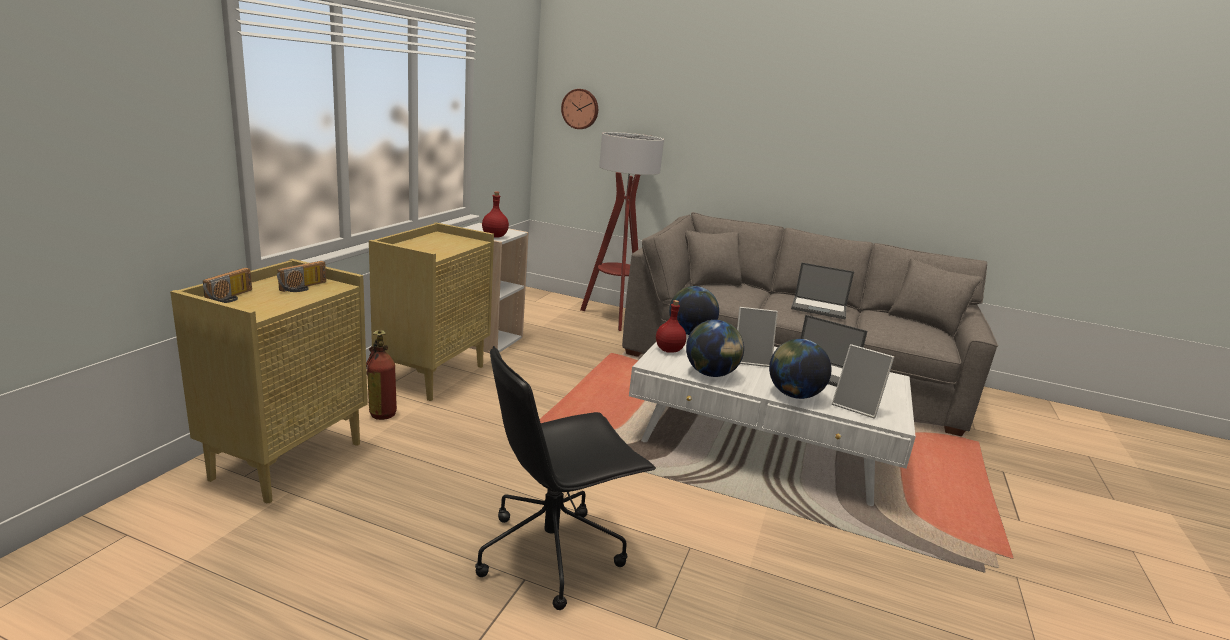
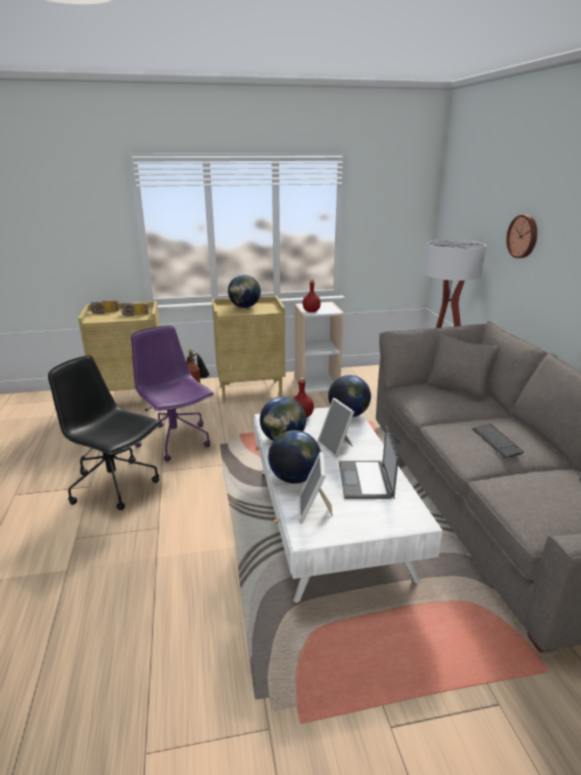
camera: 60 degrees right, 5 degrees up
wall clock [561,89,598,129] -> wall clock moved to [506,215,537,258]
laptop [791,263,854,319] -> keyboard [472,424,524,458]
none -> purple office chair [131,326,214,462]
none -> globe [228,275,261,308]

